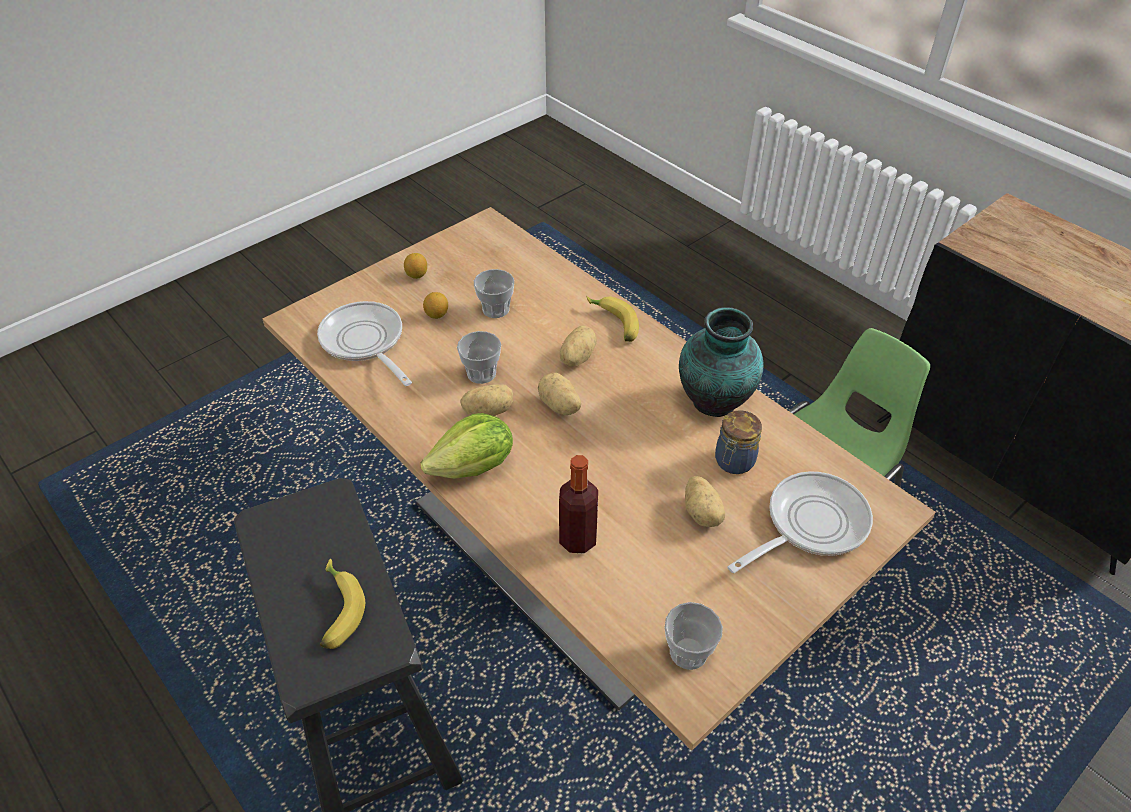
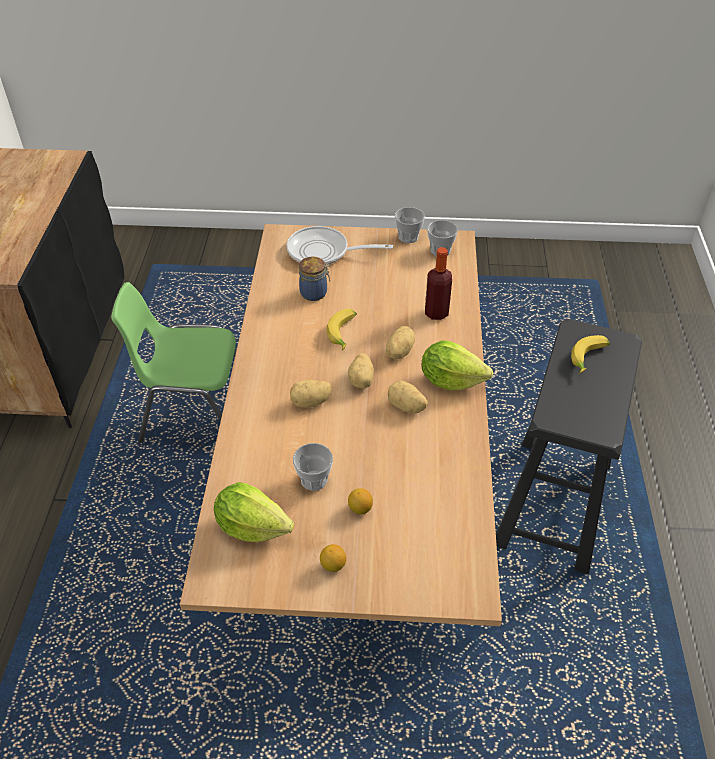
camera: 135 degrees left, 0 degrees up
frying pan [317,301,412,386] -> none
cup [457,331,501,384] -> cup moved to [395,207,425,243]
banana [586,296,639,342] -> banana moved to [326,308,357,351]
vase [679,307,764,417] -> none
potato [685,476,725,527] -> potato moved to [386,326,415,359]
none -> lettuce [214,482,294,542]

